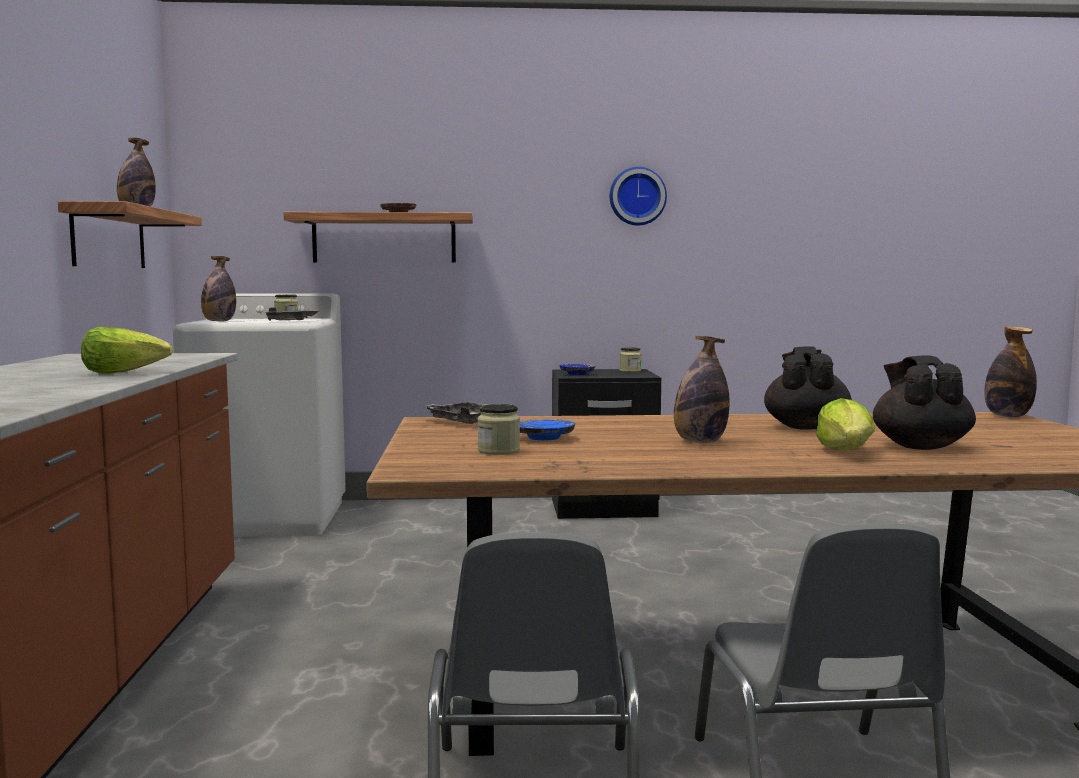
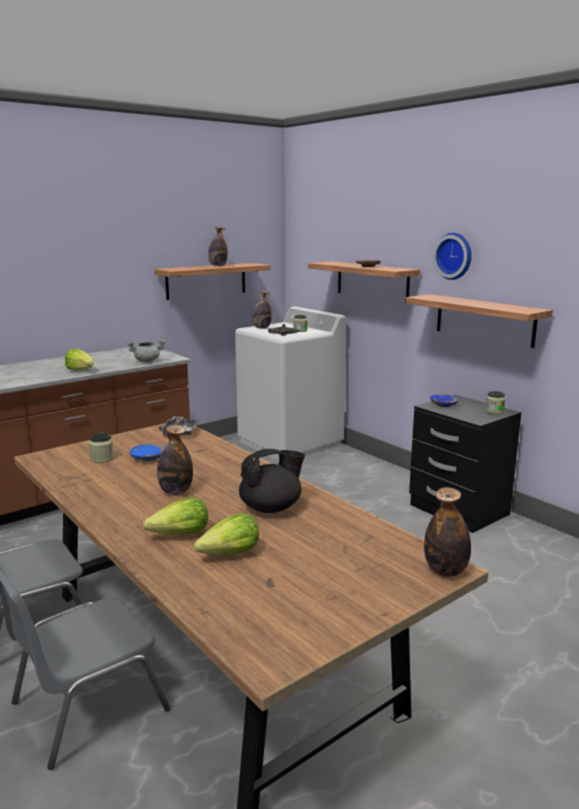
camera: 55 degrees right, 10 degrees up
wall clock [610,167,667,226] -> wall clock moved to [433,233,472,280]
black teapot [873,356,976,450] -> lettuce [194,514,259,555]
none -> grey cooking pot [127,339,165,362]
none -> shelf [405,294,553,348]

